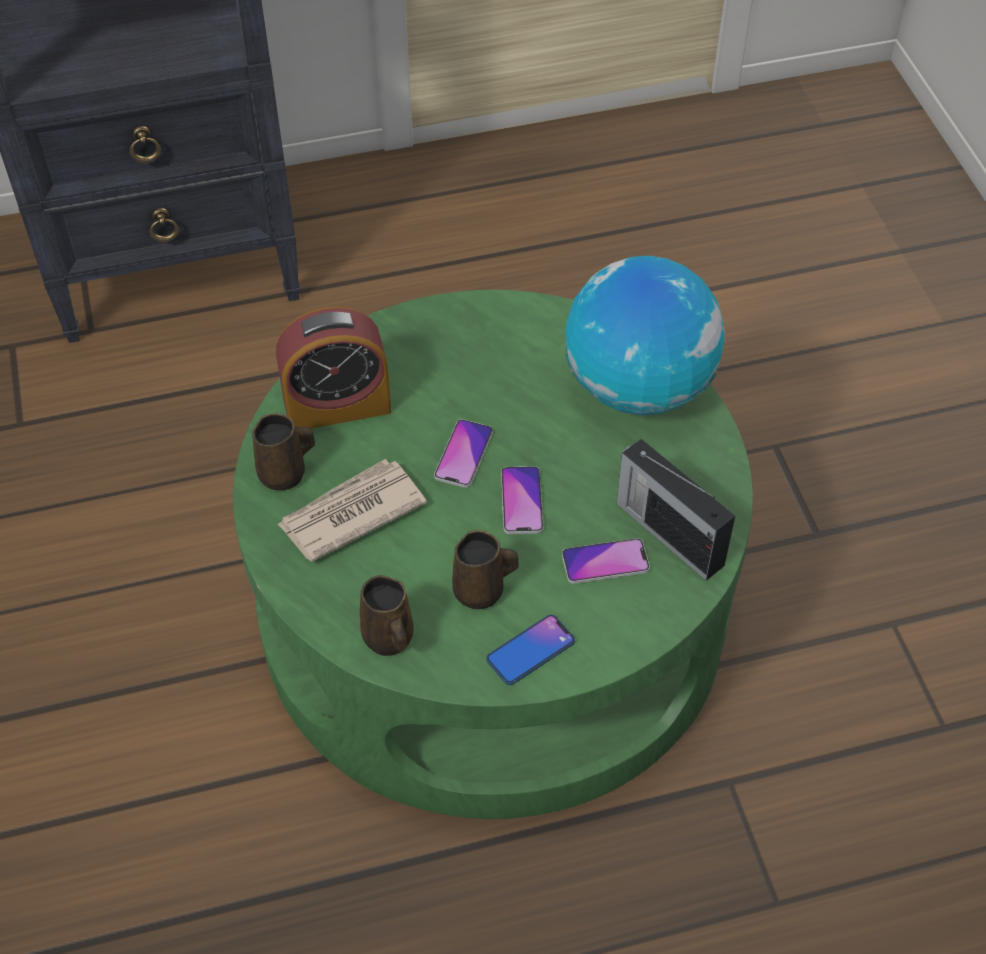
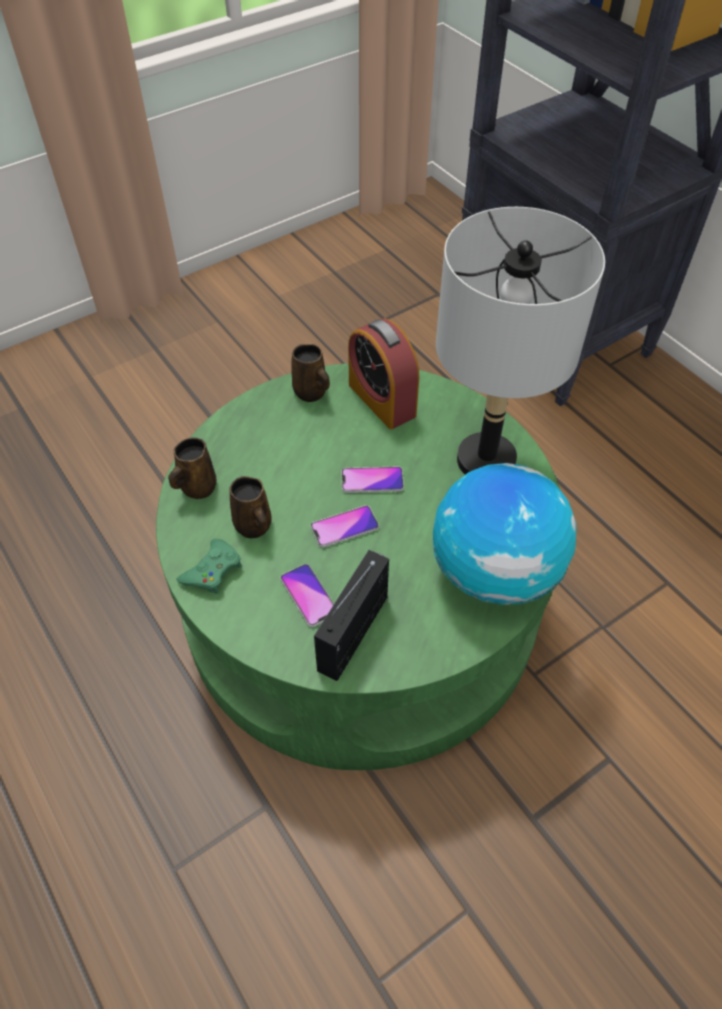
camera: 70 degrees right, 0 degrees up
newspaper [277,459,427,562] -> none
phone [486,614,575,685] -> green game controller [176,539,242,594]
none -> grey table lamp [436,207,605,475]

